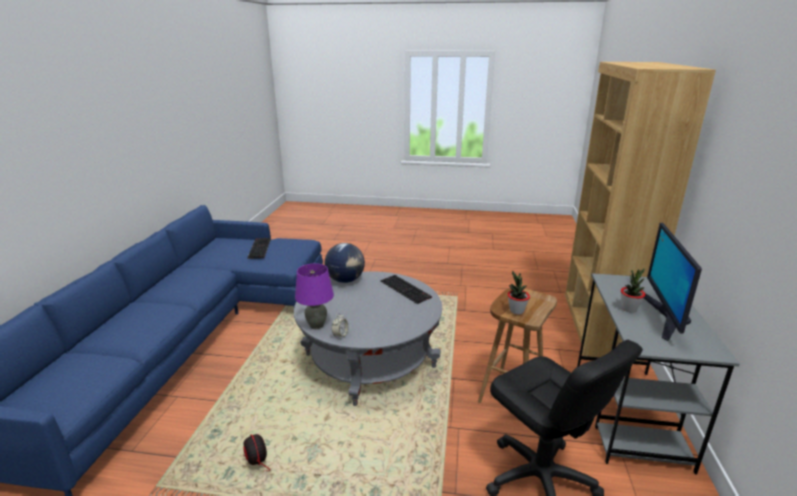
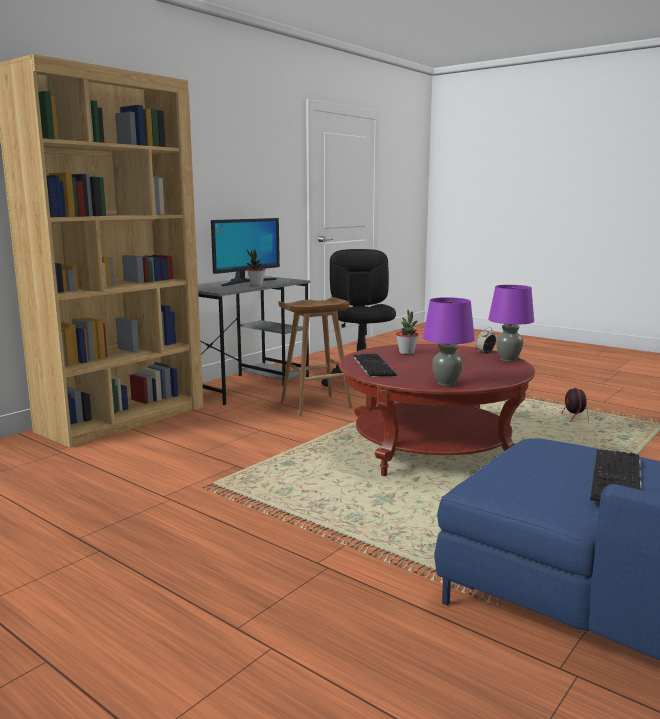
camera: 150 degrees left, 10 degrees down
grey coffee table [294,271,442,406] -> red coffee table [339,344,535,476]
globe [325,243,365,283] -> purple table lamp [423,297,475,386]
potted plant [508,271,530,315] -> potted plant moved to [396,310,419,354]

